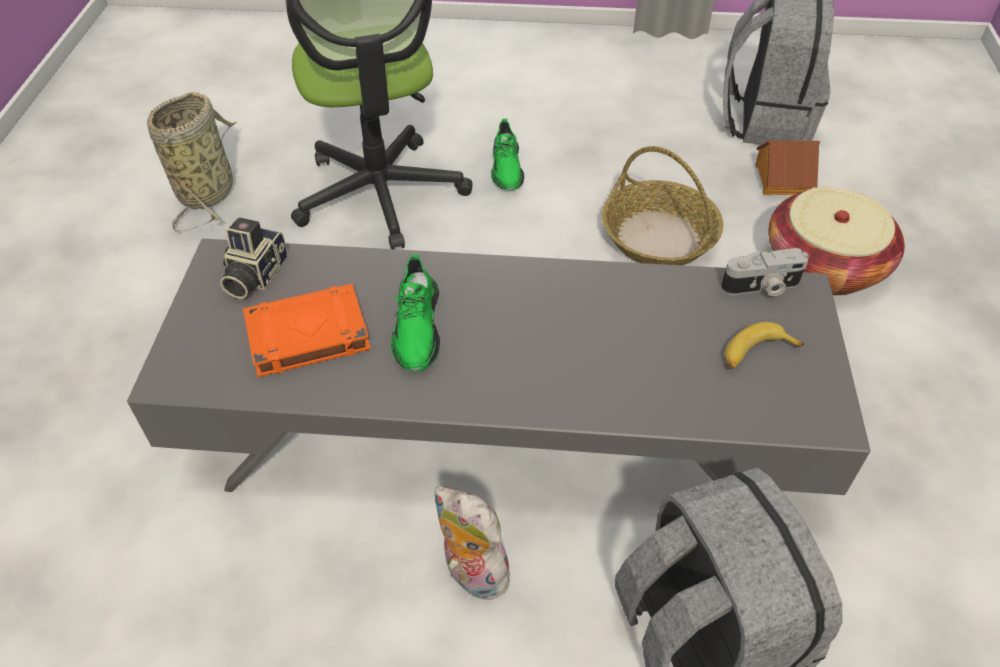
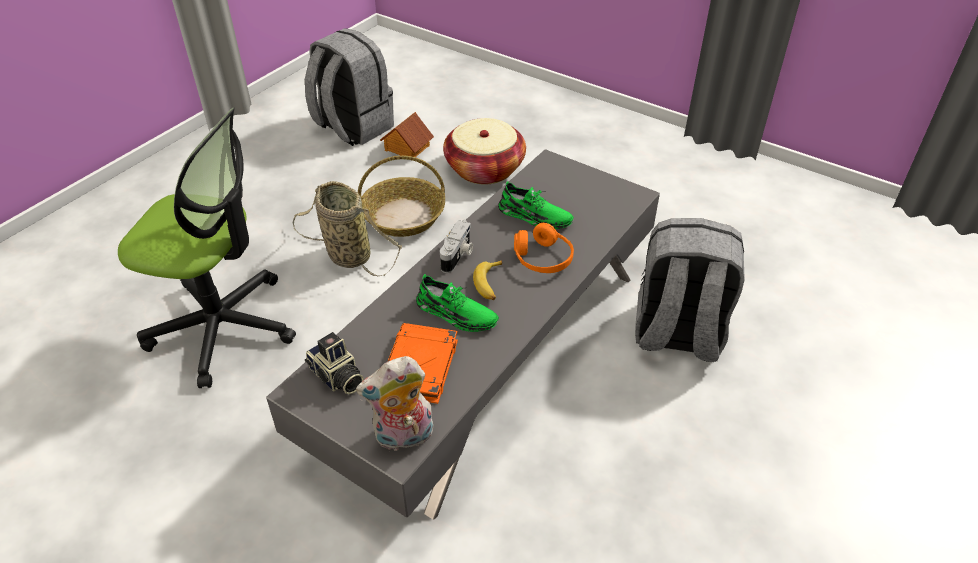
camera: 60 degrees left, 5 degrees down
basket [147,92,237,232] -> basket moved to [293,181,402,276]
plush toy [434,486,516,600] -> plush toy moved to [356,356,433,451]
green shoe [491,119,524,190] -> green shoe moved to [498,181,574,230]
camera [721,248,808,297] -> camera moved to [440,219,473,273]
banana [725,322,804,369] -> banana moved to [473,260,502,300]
none -> orange headphones [514,223,574,273]

